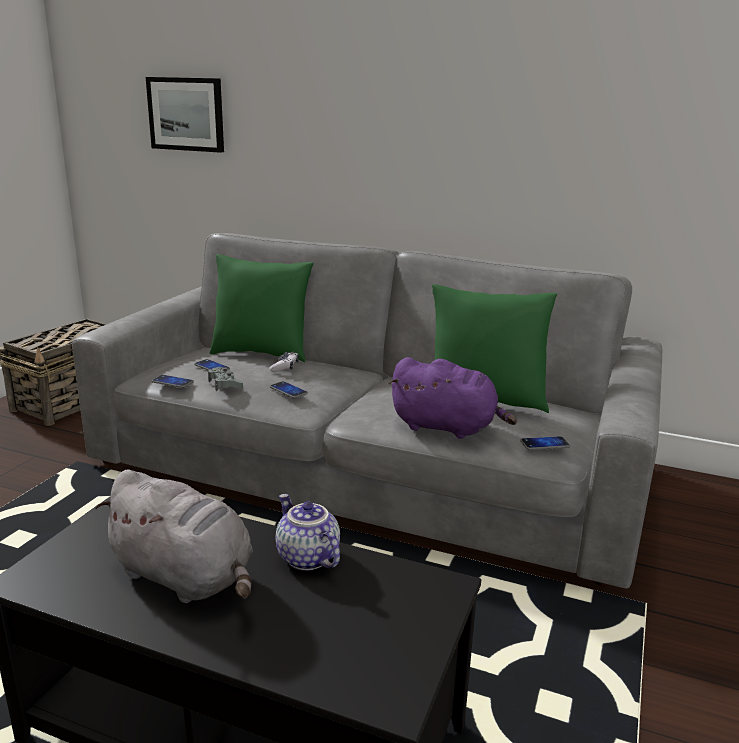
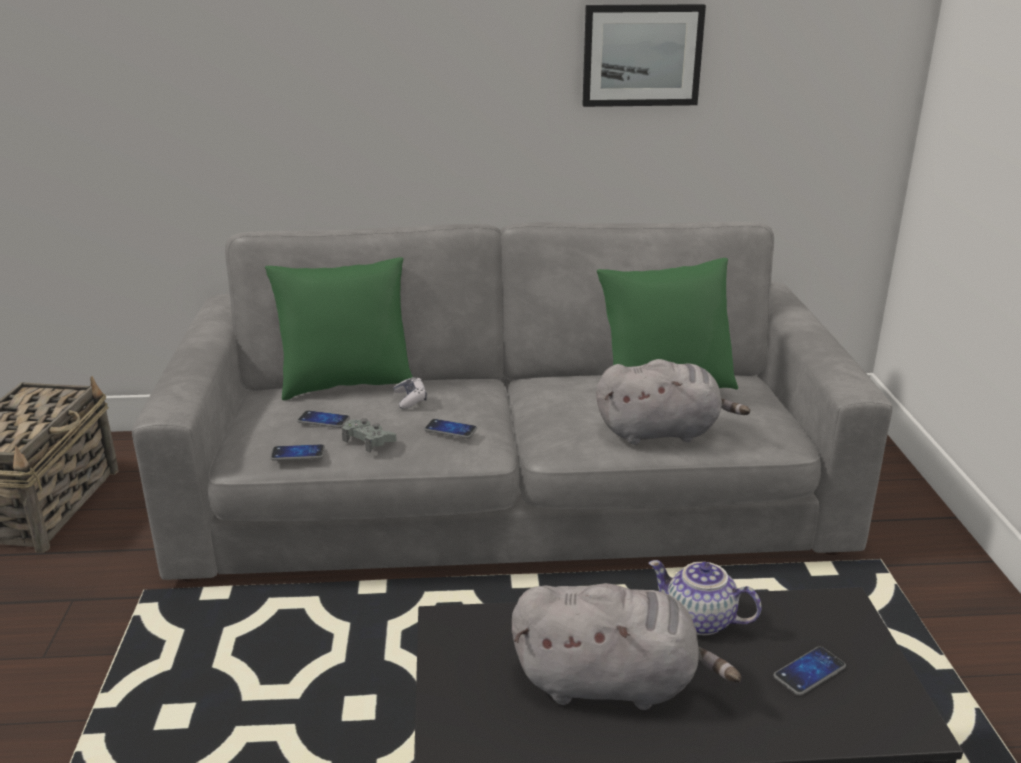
camera: 25 degrees left, 5 degrees up
picture [146,77,224,153] -> picture moved to [582,4,706,107]
purple plush toy [389,357,517,439] -> grey plush toy [596,359,750,445]
phone [520,436,570,450] -> phone moved to [773,647,846,696]

